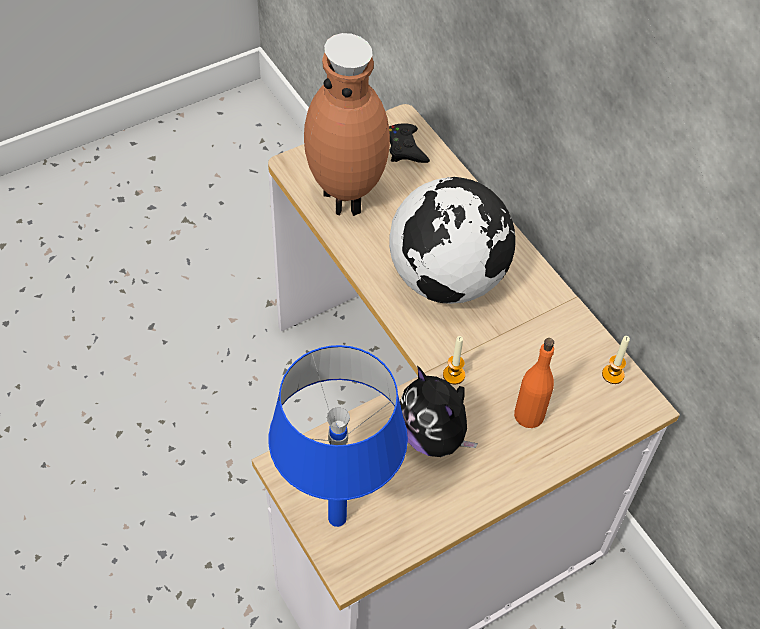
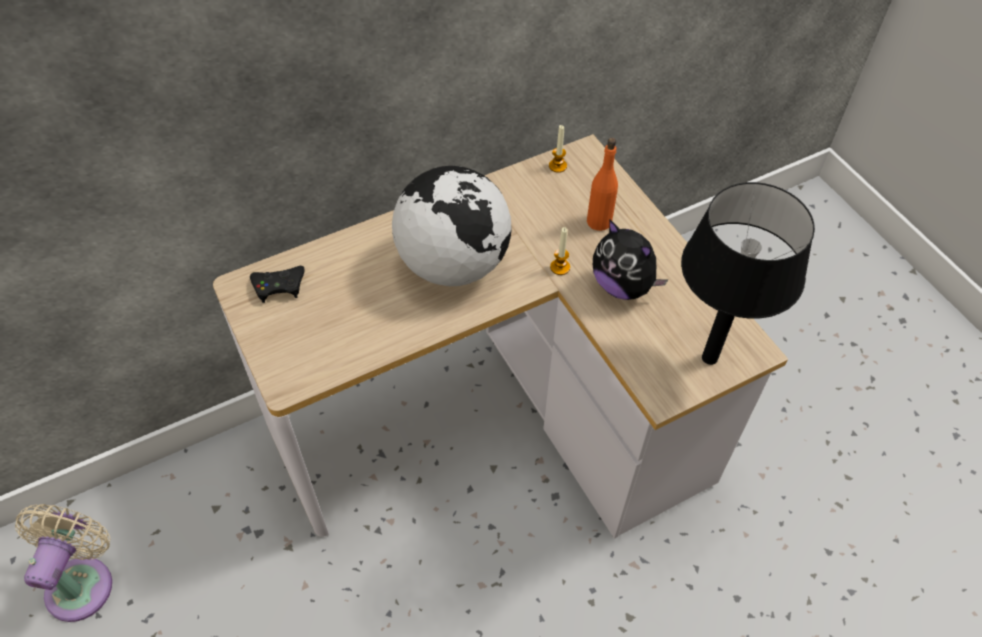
camera: 85 degrees left, 0 degrees up
blue table lamp [268,345,408,527] -> black table lamp [681,182,815,365]
brown vase [304,33,390,216] -> none
plush toy [400,366,478,457] -> plush toy turned 75 degrees clockwise [593,220,668,300]
none -> beige fan [15,504,112,622]

